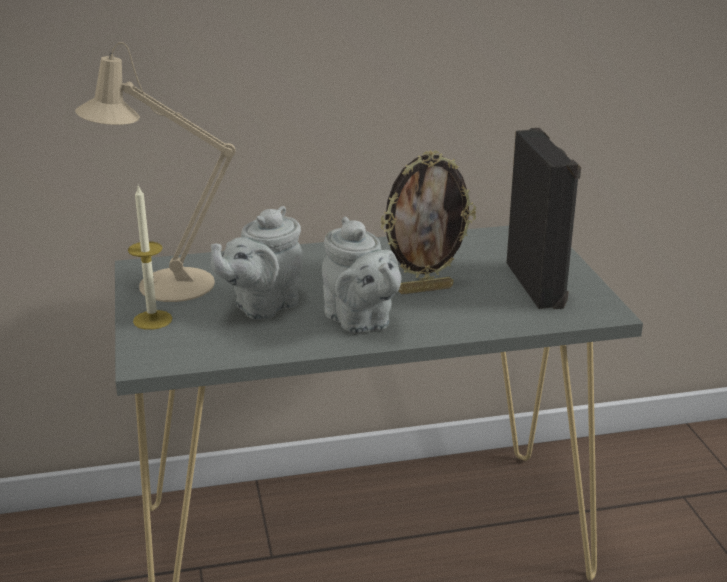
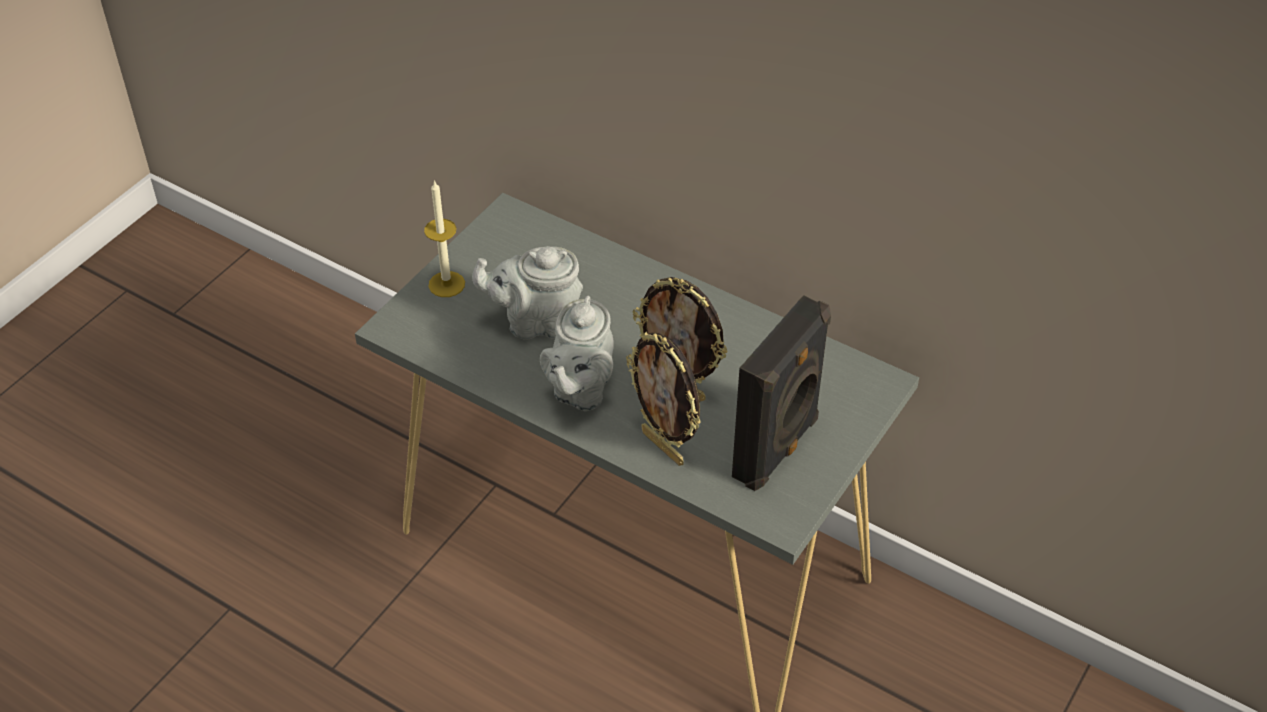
camera: 45 degrees right, 20 degrees up
beige table lamp [75,42,235,302] -> none
none -> picture frame [626,332,701,466]

